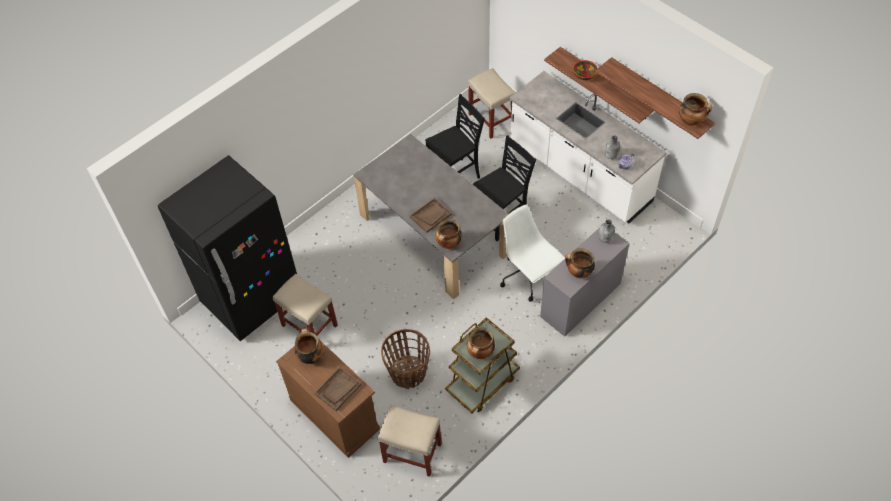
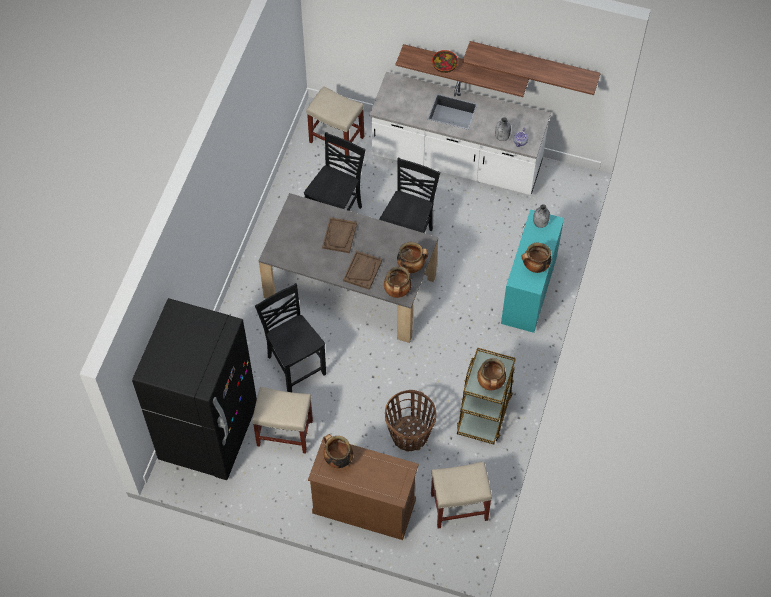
camera: 30 degrees left, 5 degrees up
brown tray [314,367,362,411] -> brown tray moved to [322,217,357,253]
white office chair [500,204,565,302] -> none
grey desk [540,228,630,337] -> turquoise desk [501,209,564,333]
cooking pot [679,93,712,126] -> cooking pot moved to [397,242,428,273]
none -> black chair [255,283,326,392]

